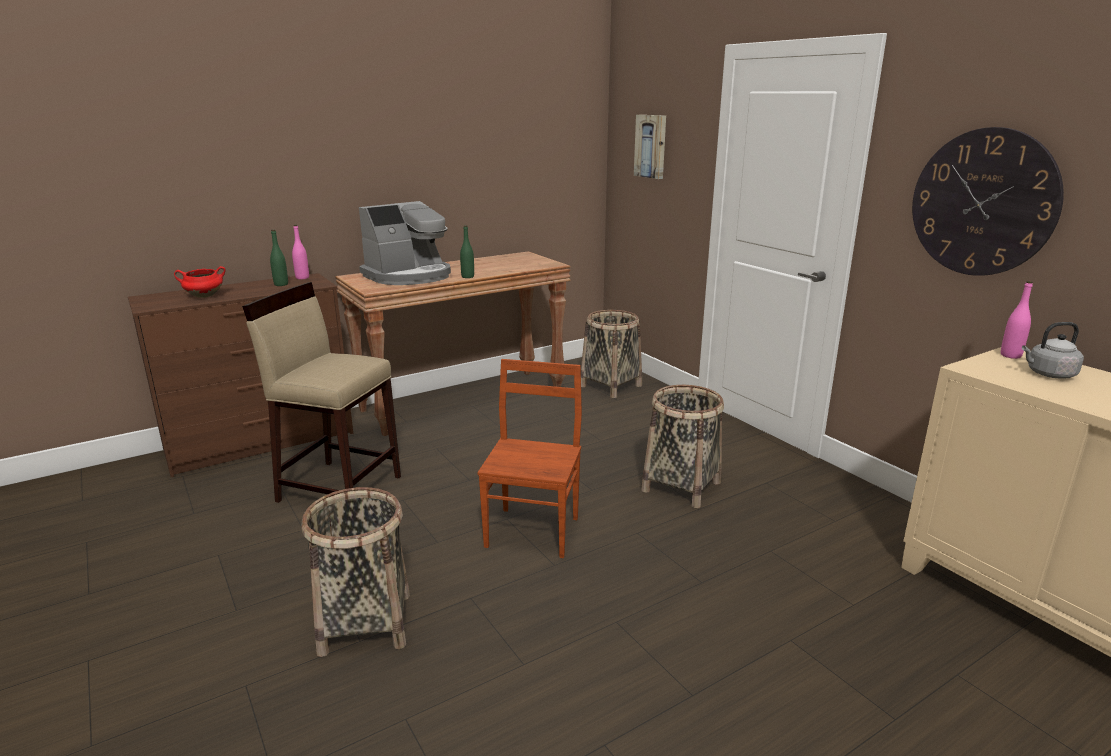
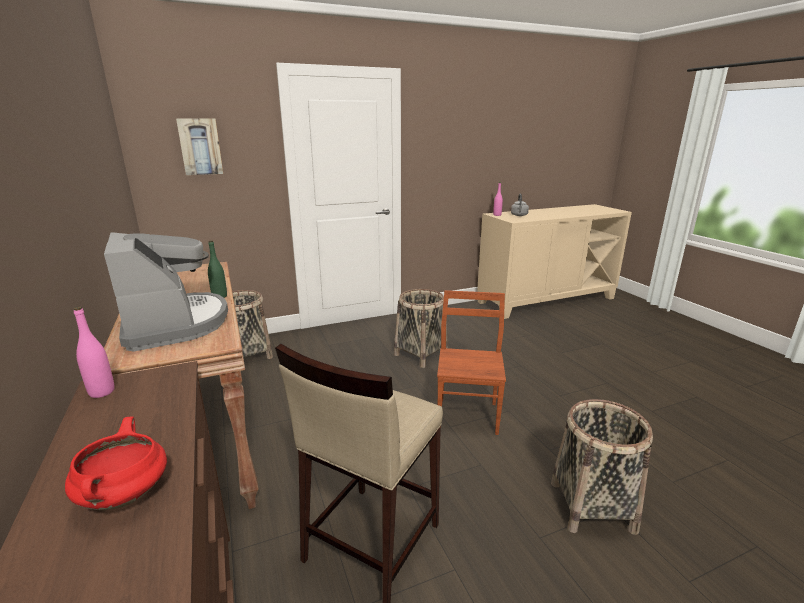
camera: 80 degrees left, 0 degrees up
green bottle [270,230,288,286] -> none
brown chair [477,359,582,558] -> brown chair turned 75 degrees clockwise [437,290,506,435]
wall clock [912,127,1064,276] -> none

